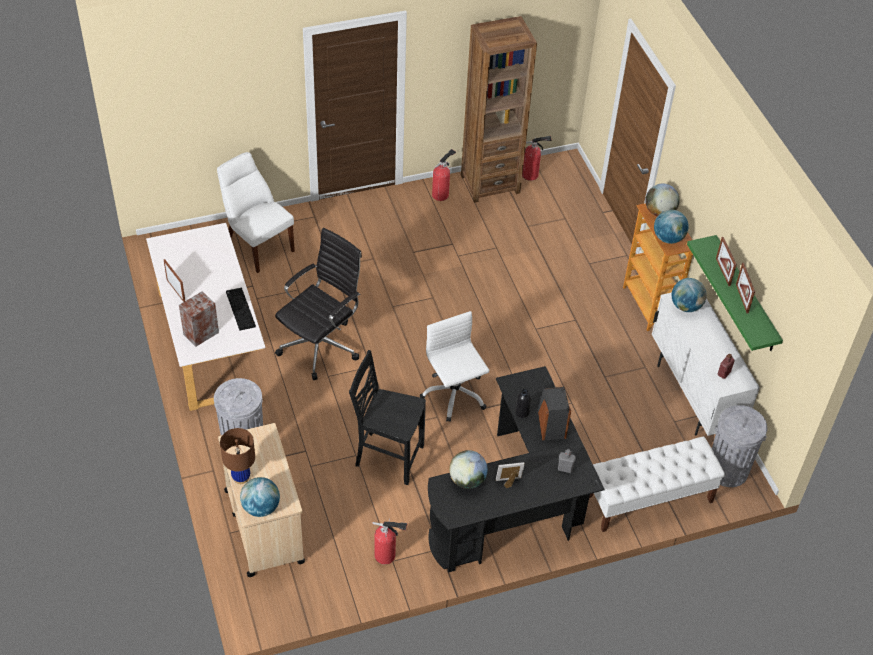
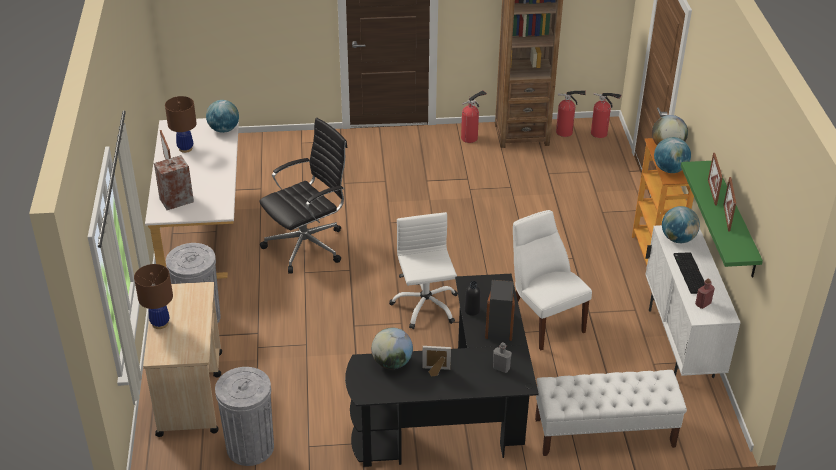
camera: 15 degrees right, 10 degrees down
white chair [217,152,295,273] -> white chair moved to [513,210,592,350]
keyboard [226,288,256,330] -> keyboard moved to [674,252,705,294]
globe [240,477,280,517] -> globe moved to [206,100,239,133]
black chair [349,350,426,485] -> none
fire extinguisher [372,519,407,564] -> fire extinguisher moved to [591,92,621,138]
grey trash can [712,405,767,487] -> grey trash can moved to [215,367,274,466]
none -> brown table lamp [165,96,197,153]

